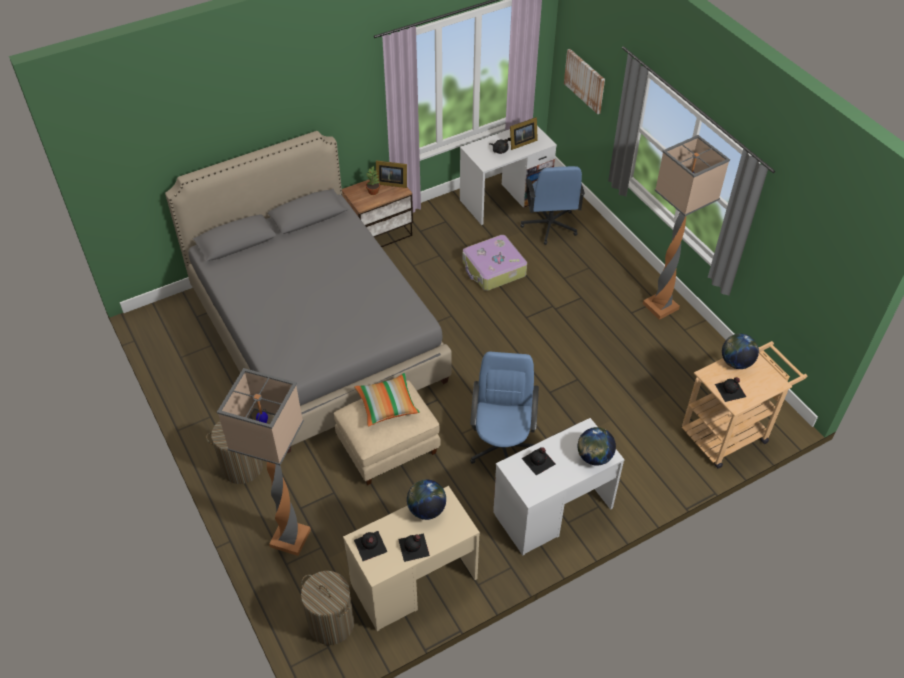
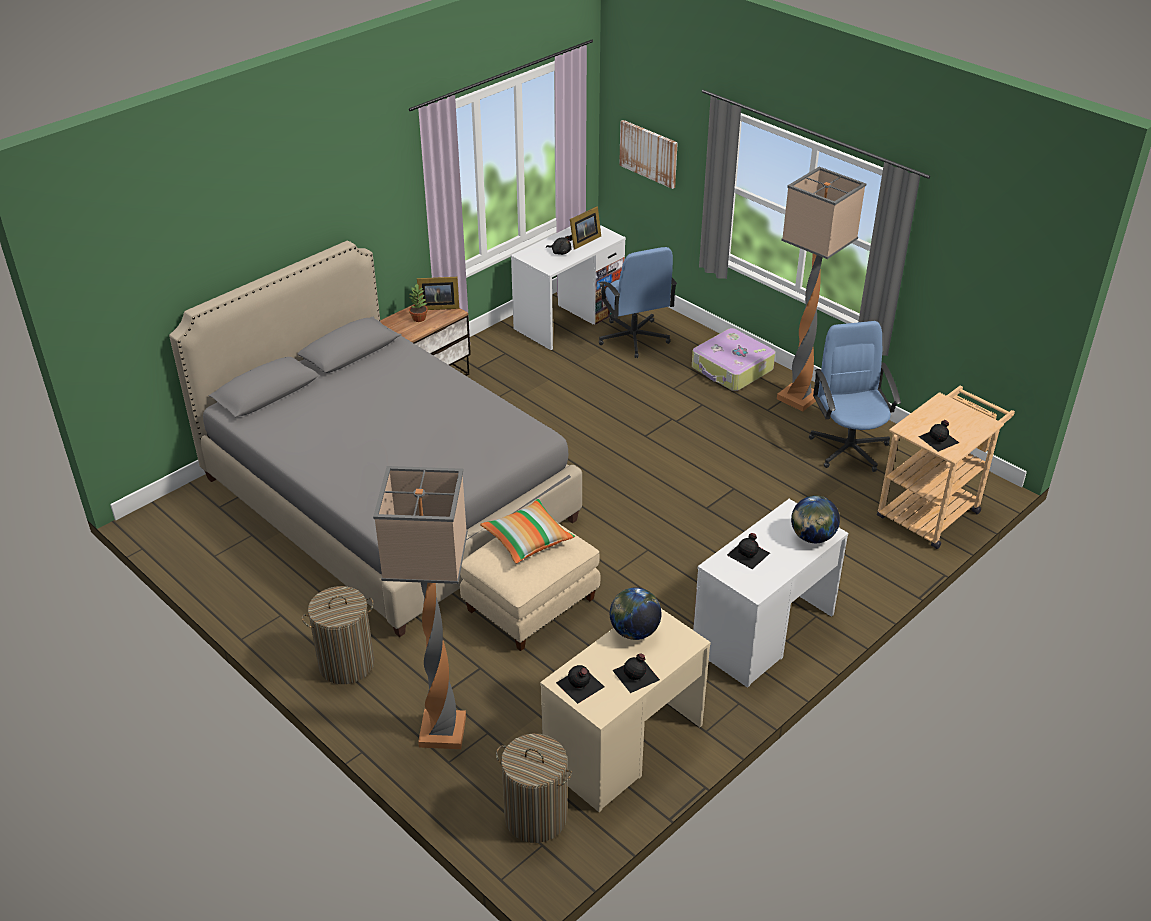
camera: 15 degrees left, 10 degrees down
suitcase [462,235,527,291] -> suitcase moved to [692,328,775,391]
blue office chair [470,352,539,464] -> blue office chair moved to [809,321,901,472]
globe [722,334,759,369] -> none

